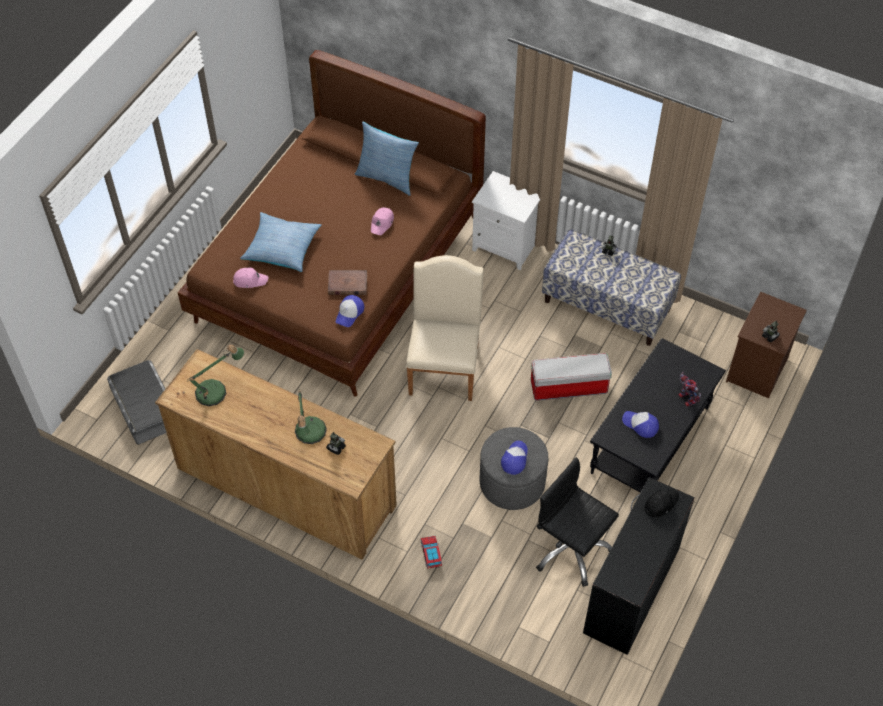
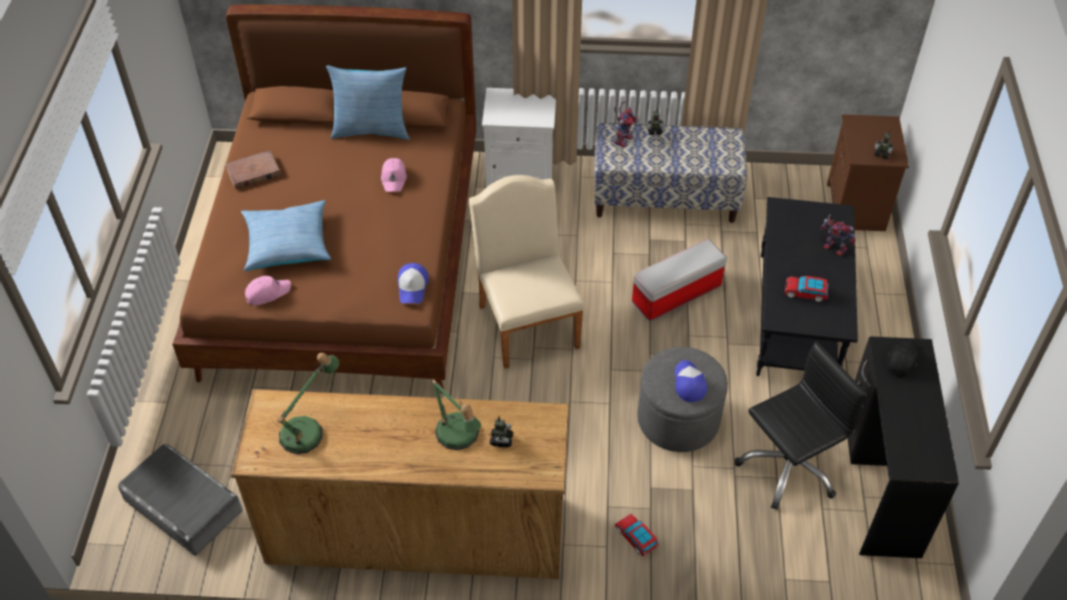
camera: 25 degrees left, 5 degrees down
brown book [328,270,367,295] -> brown book moved to [226,150,281,189]
black office chair [536,457,619,587] -> black office chair turned 135 degrees clockwise [735,341,867,510]
cap [622,411,659,438] -> toy car [784,276,829,302]
none -> toy robot [614,101,638,148]

